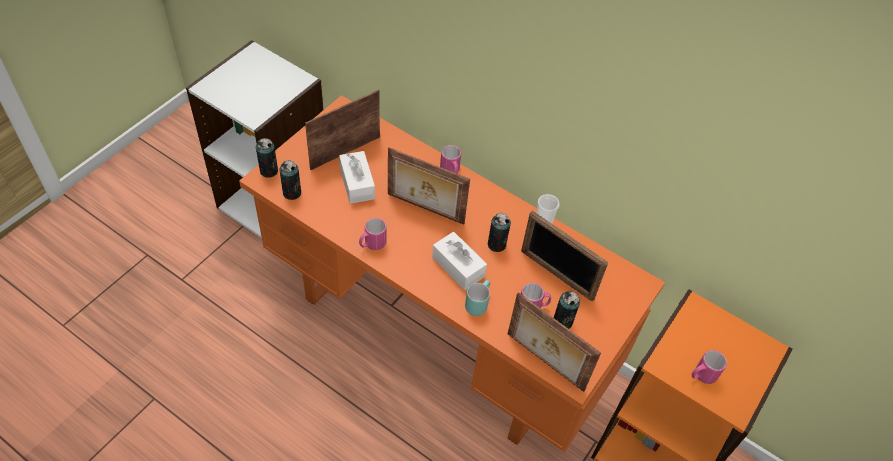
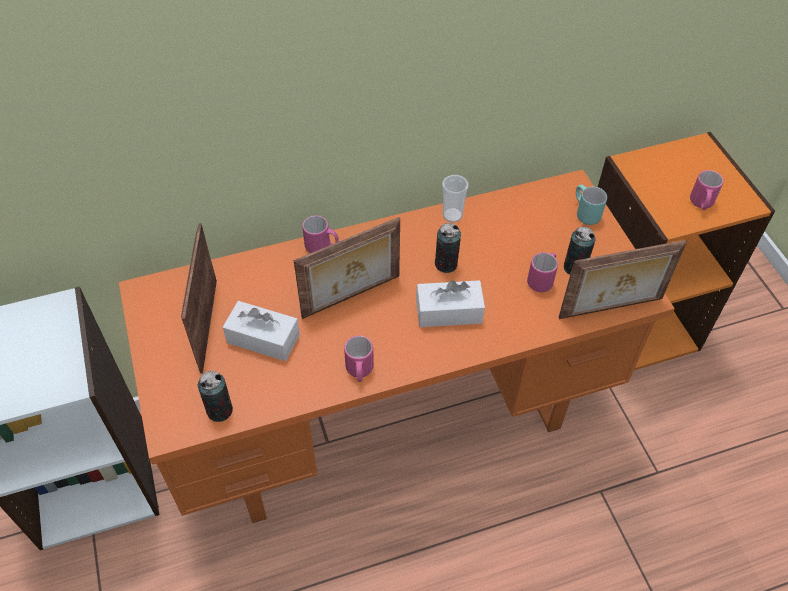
camera: 50 degrees left, 0 degrees up
can [256,138,278,178] -> none
turquoise mug [465,280,490,316] -> turquoise mug moved to [576,185,607,225]
picture frame [521,211,609,301] -> none

